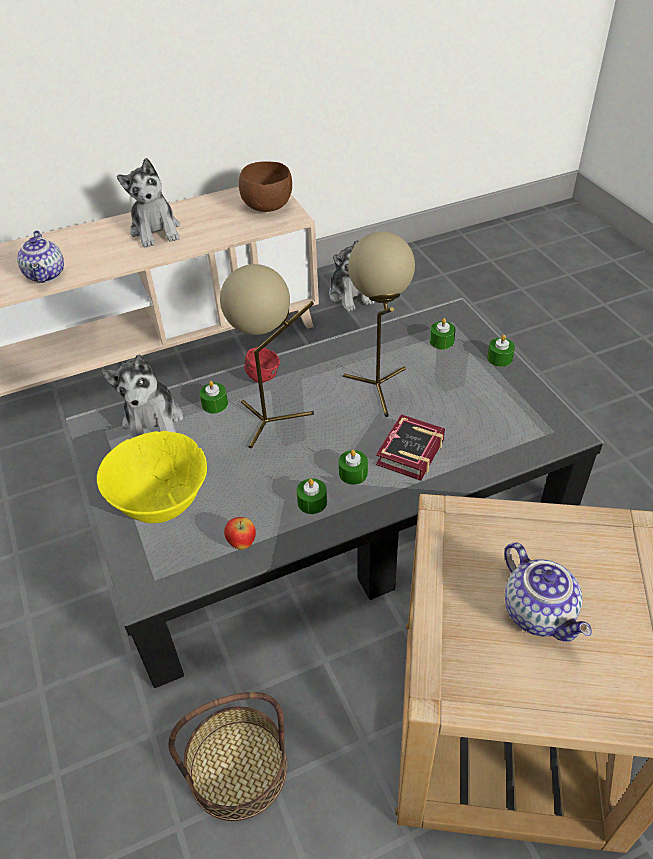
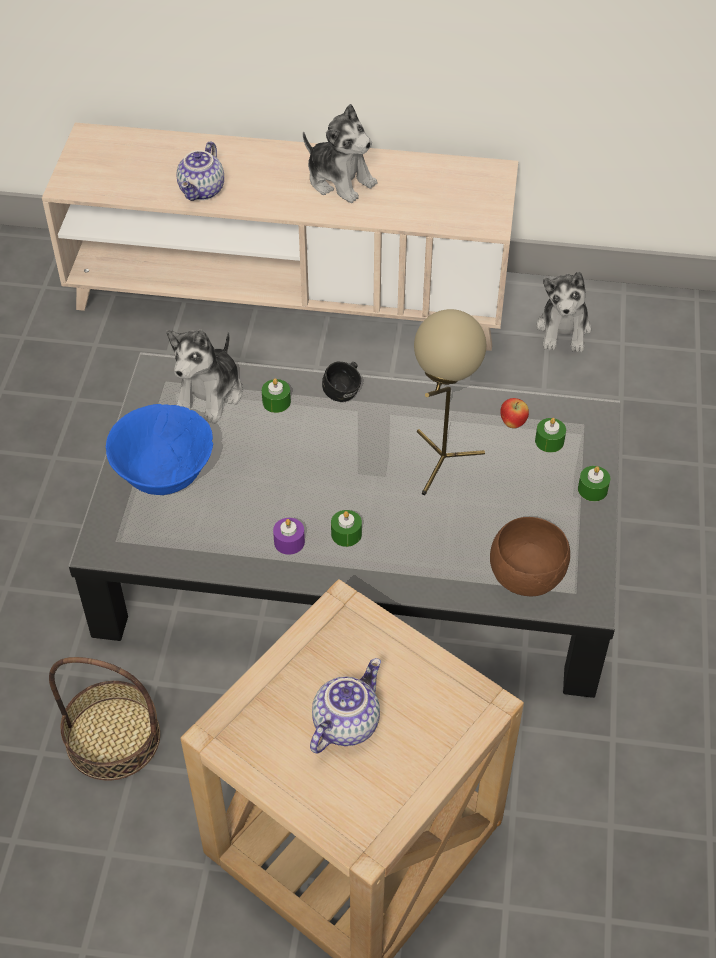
camera: 30 degrees right, 5 degrees up
yellow bowl [97,431,207,523] -> blue bowl [106,404,213,495]
plush toy [117,158,180,248] -> plush toy turned 60 degrees counterclockwise [303,104,377,203]
beige table lamp [220,264,314,449] -> none
apple [224,517,256,550] -> apple moved to [500,398,529,428]
brown bowl [239,161,292,212] -> brown bowl moved to [490,517,570,597]
red mug [244,347,280,382] -> black mug [322,362,361,402]
green candle [297,478,327,514] -> purple candle [273,518,305,555]
book [376,414,445,481] -> none
teapot [504,543,592,642] -> teapot turned 150 degrees counterclockwise [310,658,381,754]

